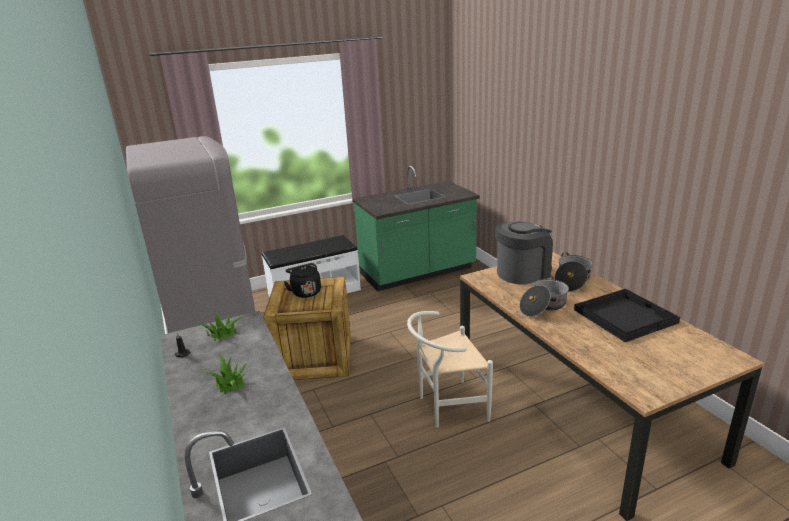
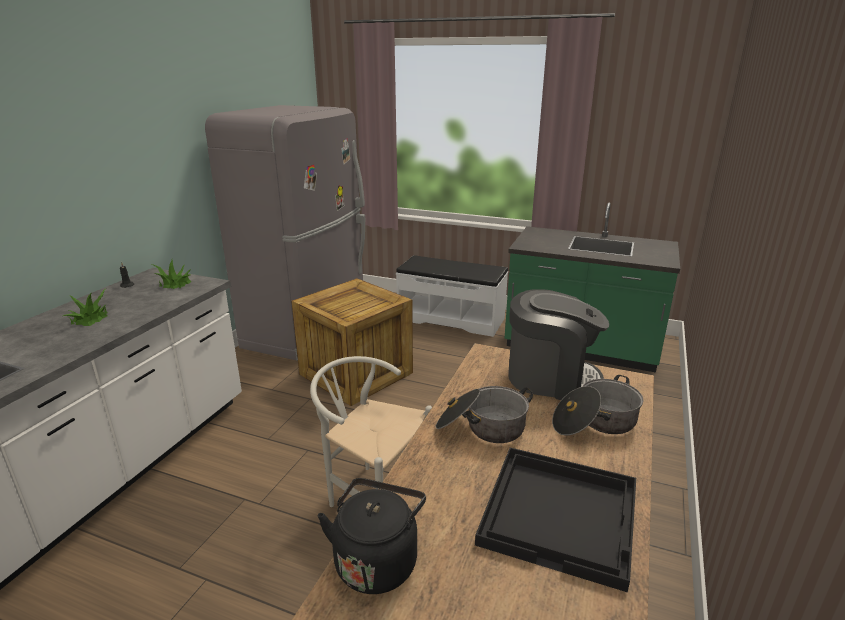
camera: 45 degrees right, 0 degrees up
black kettle [284,263,321,298] -> black kettle moved to [318,478,426,594]

